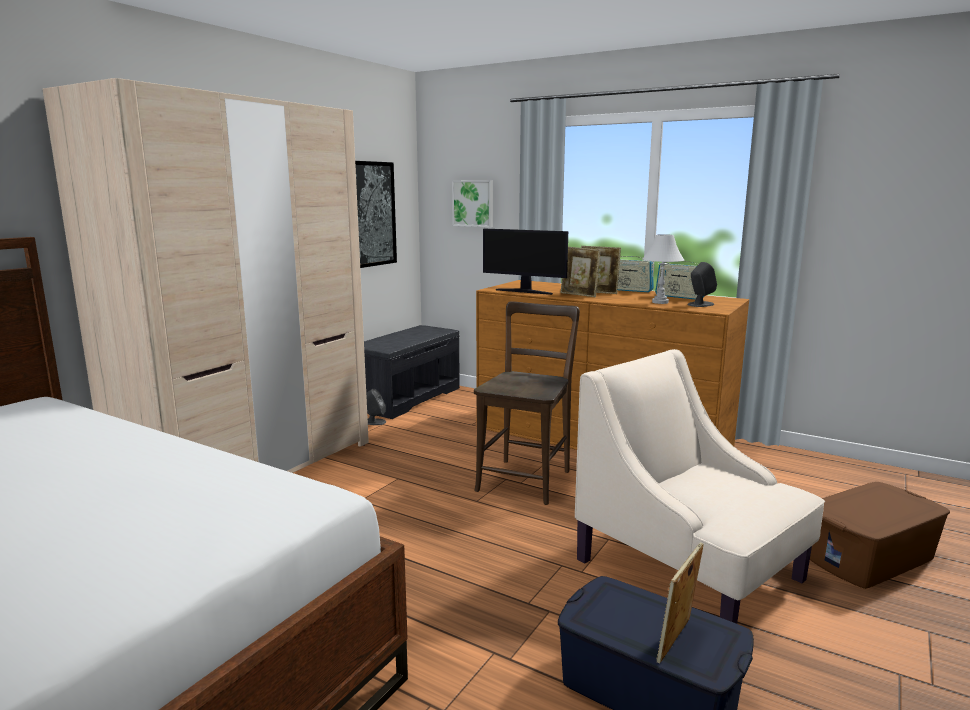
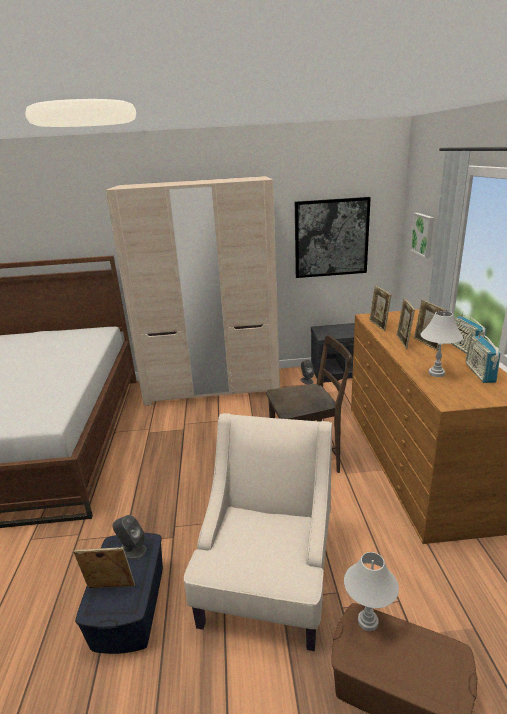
camera: 55 degrees right, 10 degrees up
monitor [483,229,568,295] -> picture frame [369,285,391,331]
grey speaker [688,262,717,307] -> grey speaker moved to [113,515,147,560]
none -> white table lamp [344,552,399,631]

